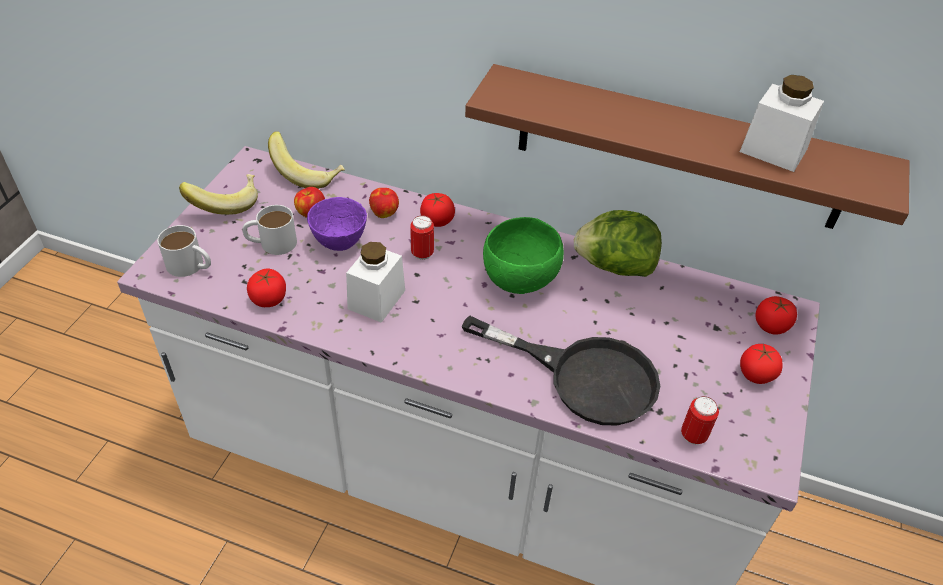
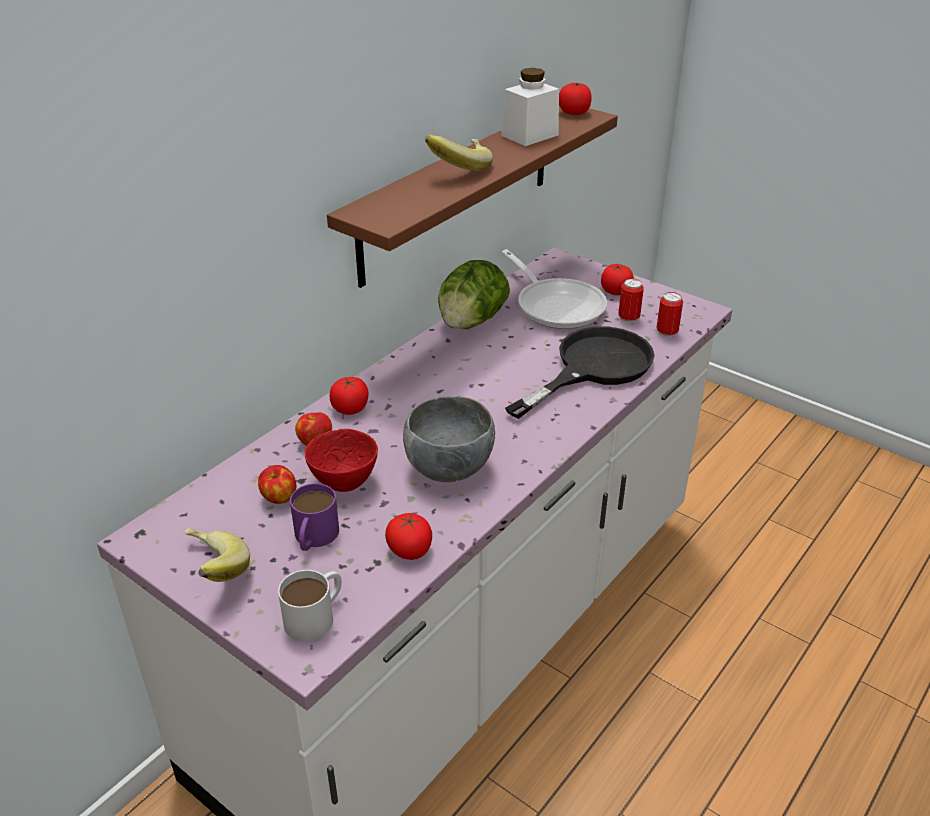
camera: 70 degrees left, 10 degrees down
white mug [243,205,297,255] -> purple mug [290,483,339,551]
banana [268,131,345,189] -> banana moved to [425,135,493,171]
purple bowl [307,197,367,251] -> red bowl [305,429,378,492]
white jar [346,242,405,323] -> grey bowl [403,396,495,482]
can [410,215,434,260] -> can moved to [618,279,644,323]
green bowl [483,217,564,294] -> none
tomato [756,296,797,335] -> tomato moved to [559,83,592,115]
none -> frying pan [502,249,607,329]

